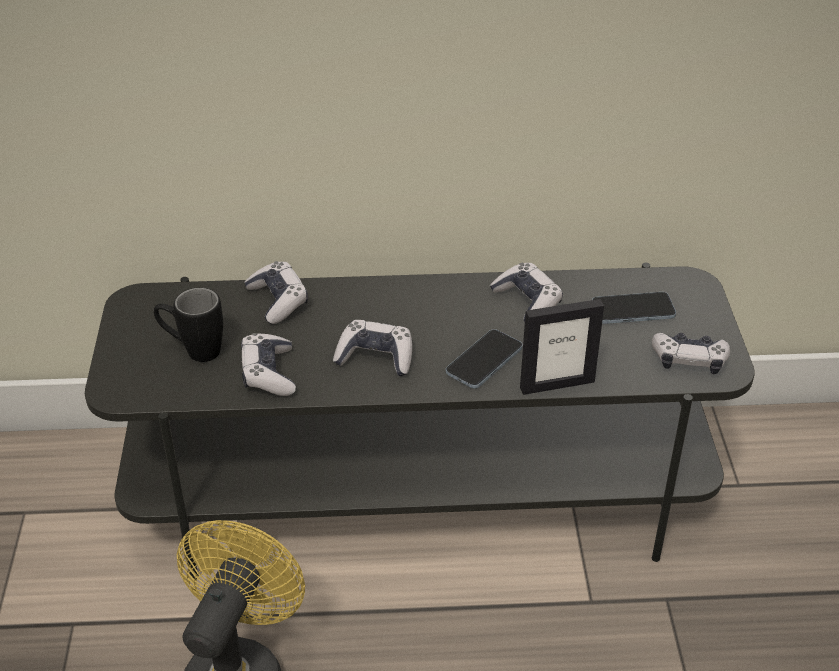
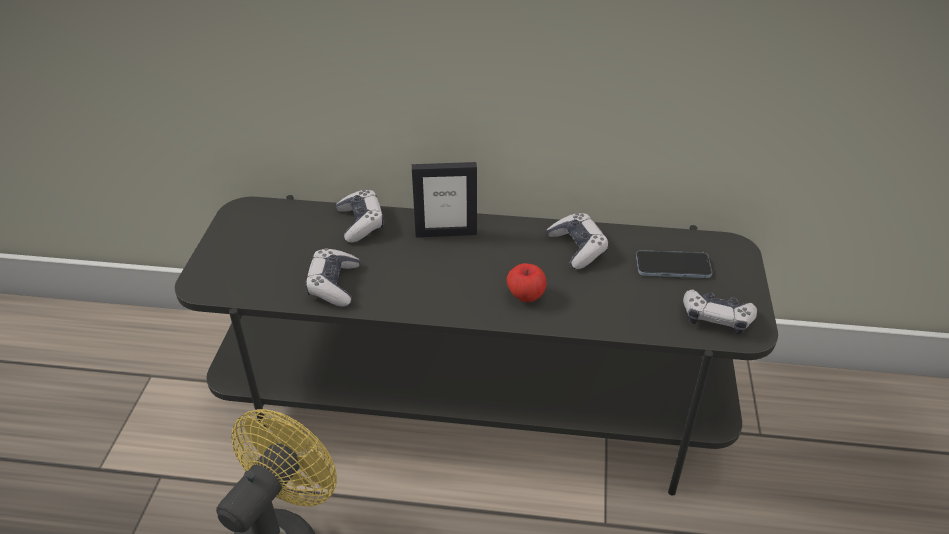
camera: 10 degrees right, 0 degrees up
black mug [154,288,223,362] -> none
game controller [333,320,412,376] -> none
phone [446,329,523,388] -> apple [507,263,547,302]
picture frame [520,299,604,395] -> picture frame moved to [412,162,477,238]

